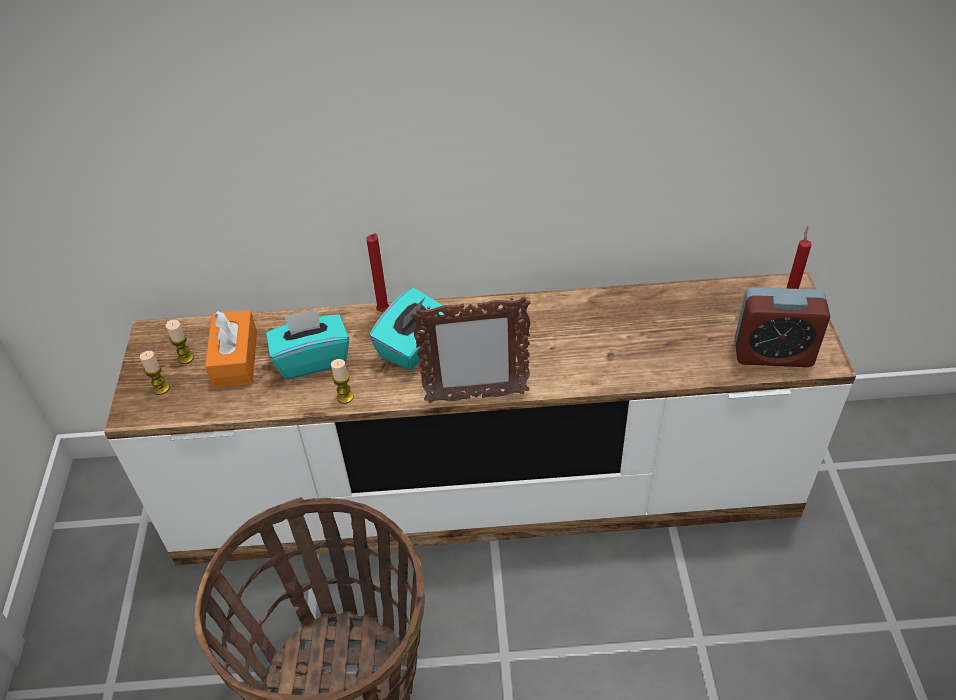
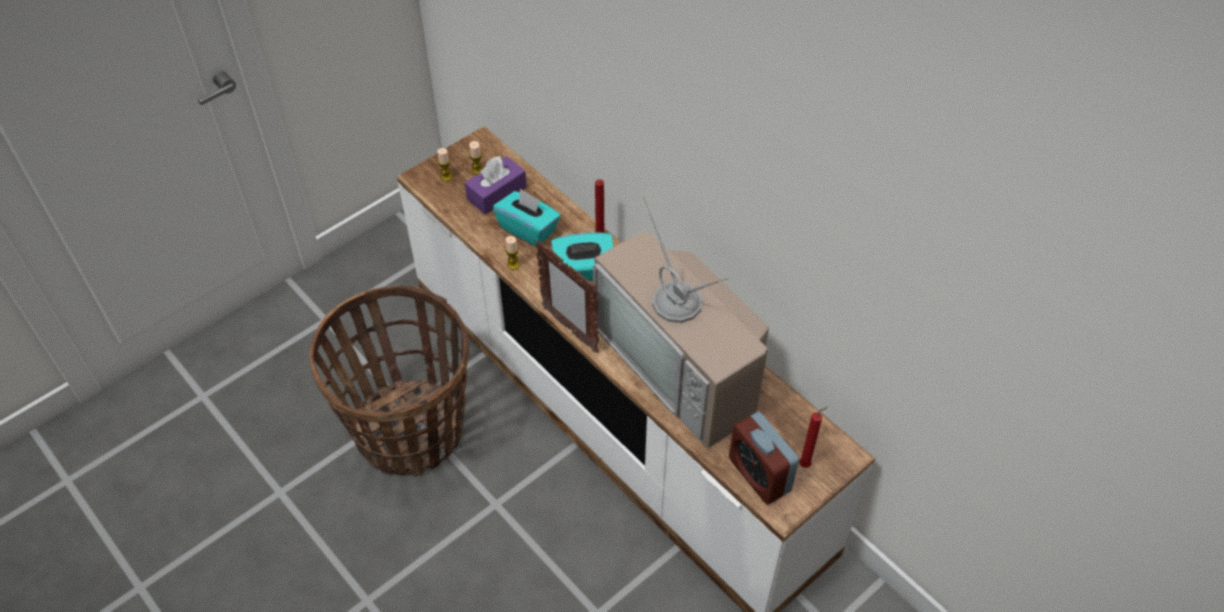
camera: 50 degrees right, 5 degrees up
orange tissue box [205,310,257,388] -> purple tissue box [465,156,527,215]
none -> television [593,196,769,448]

